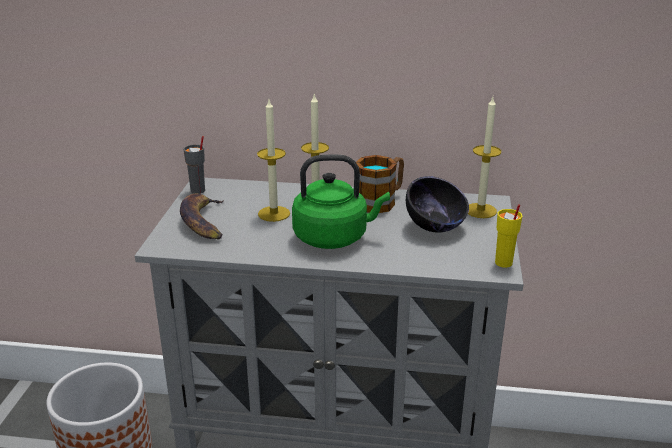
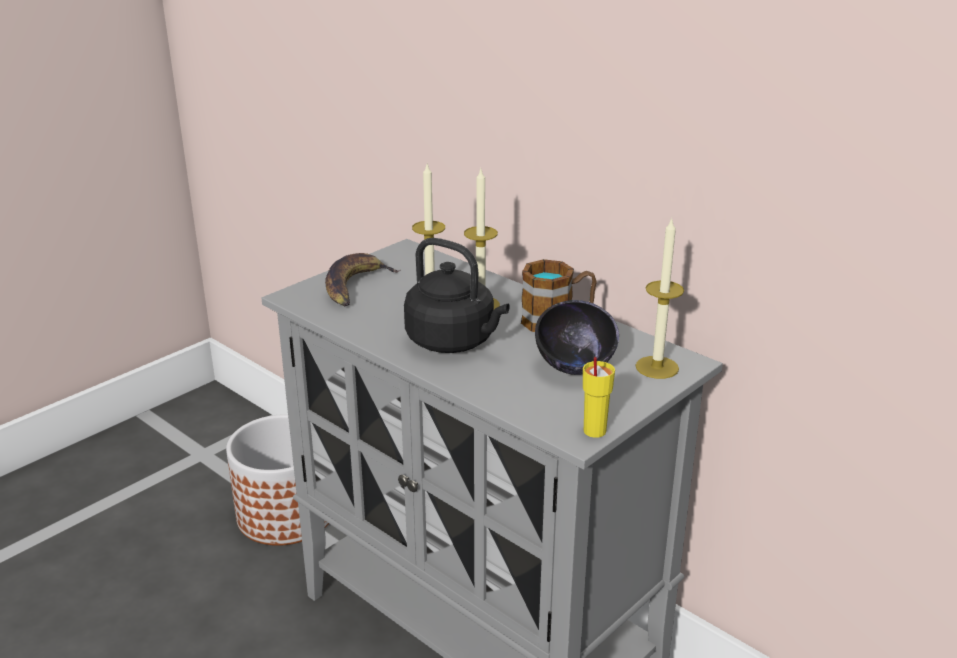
camera: 35 degrees right, 0 degrees up
grey cup [183,136,205,194] -> none
green kettle [292,154,390,249] -> black kettle [404,238,510,353]

